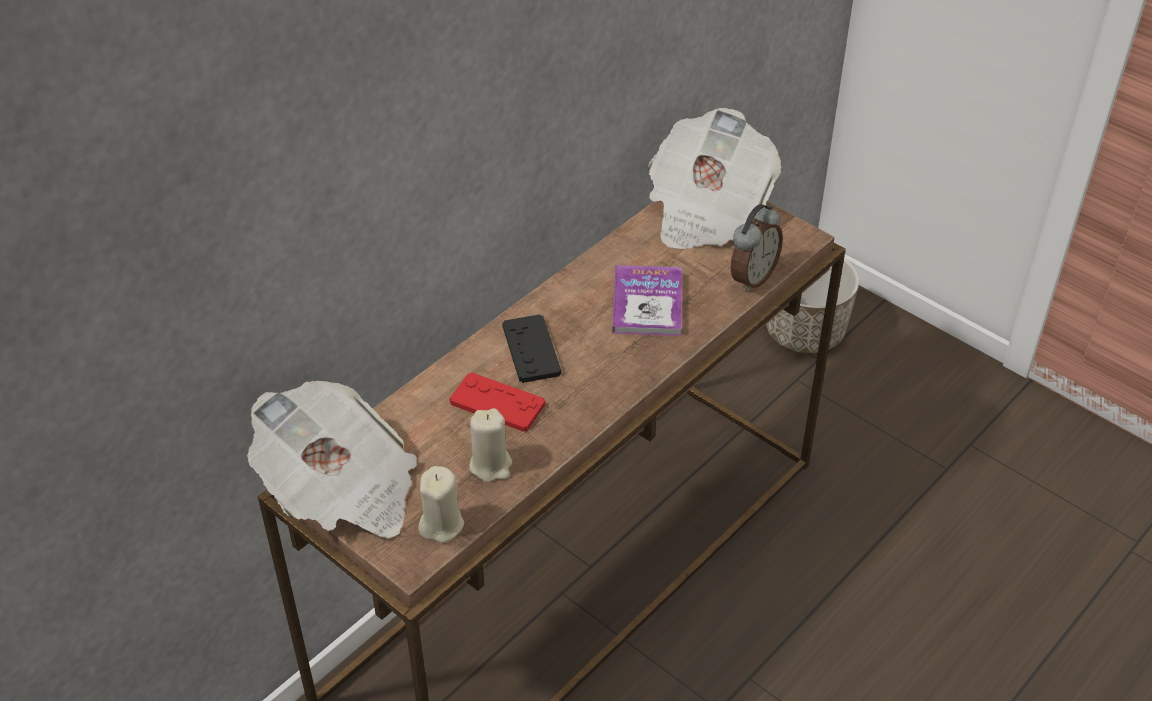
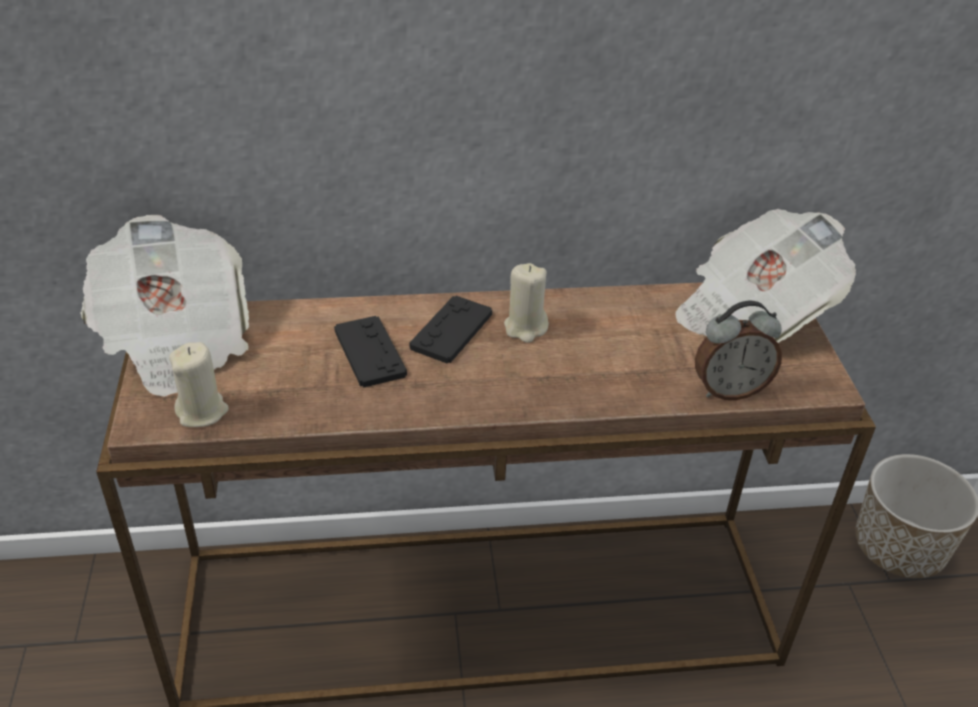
camera: 40 degrees right, 5 degrees down
red game controller [450,372,545,432] -> black game controller [334,316,407,388]
beige candle [469,408,512,482] -> beige candle moved to [504,263,549,343]
book [612,265,682,336] -> none

